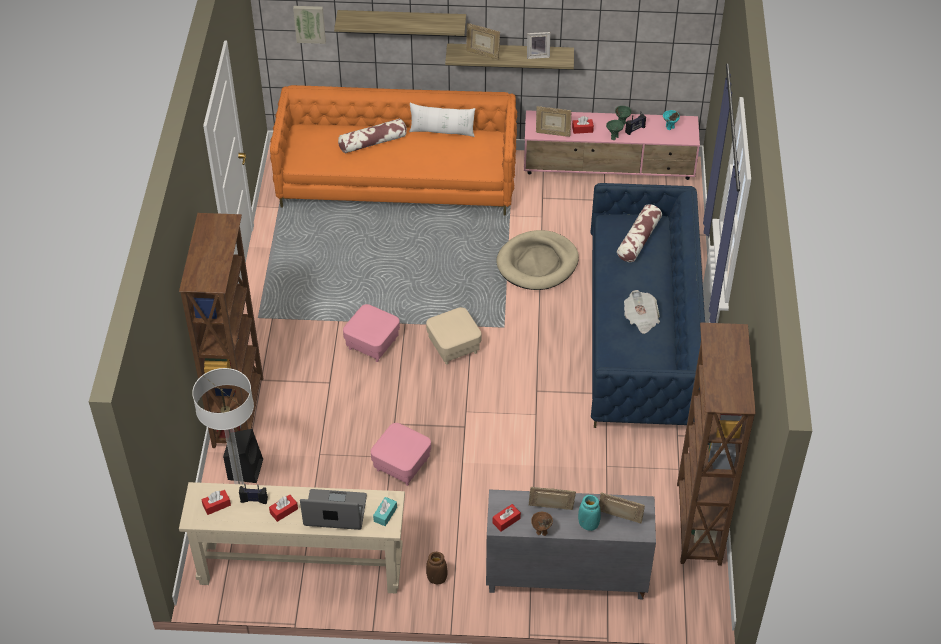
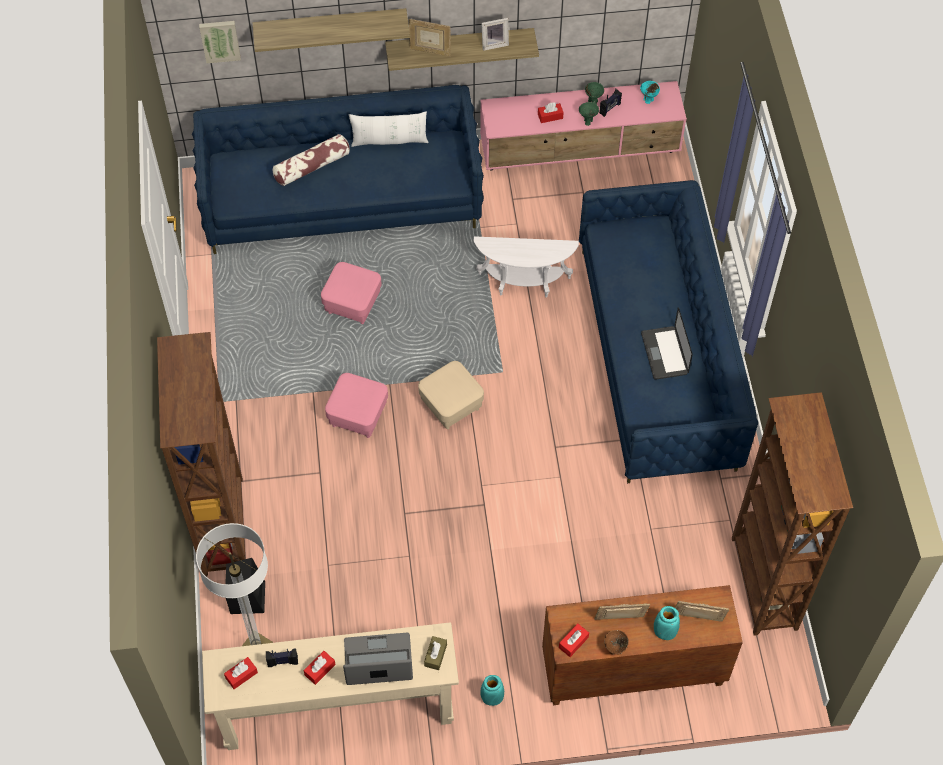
camera: 10 degrees left, 10 degrees up
orange sofa [270,85,517,216] -> blue sofa [192,85,484,254]
pink ottoman [371,423,431,486] -> pink ottoman moved to [321,262,382,324]
turquoise tissue box [373,497,397,526] -> brown tissue box [424,636,447,670]
brown vase [426,552,447,584] -> turquoise vase [480,675,504,706]
grey cabinet [486,489,656,599] -> brown cabinet [542,585,743,705]
beige dog bed [496,230,579,290] -> white side table [474,236,579,297]
picture frame [536,106,572,137] -> none
pillow [617,204,662,262] -> none
newspaper [624,290,660,334] -> laptop [641,307,693,380]

